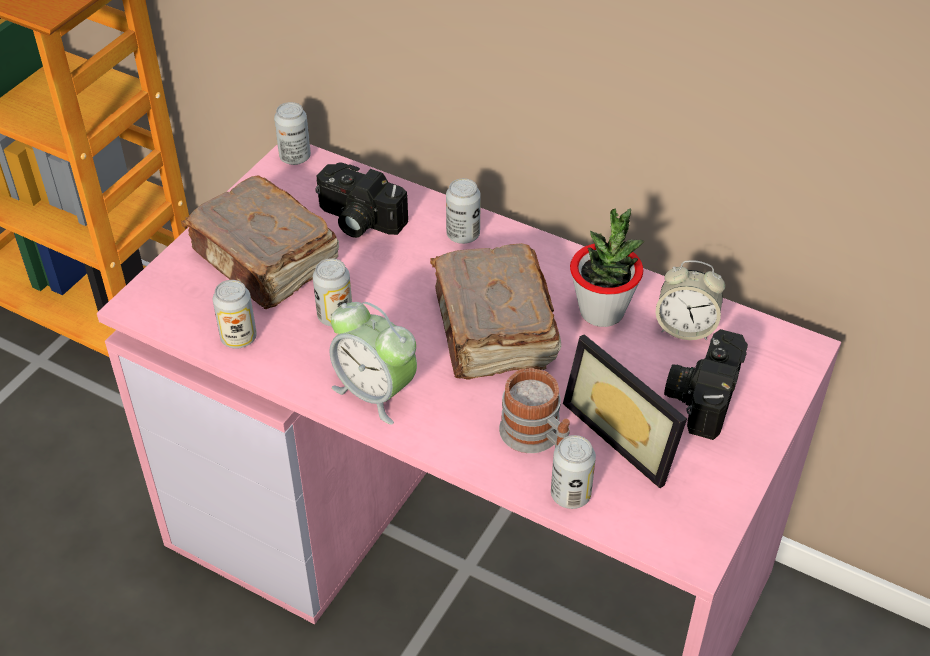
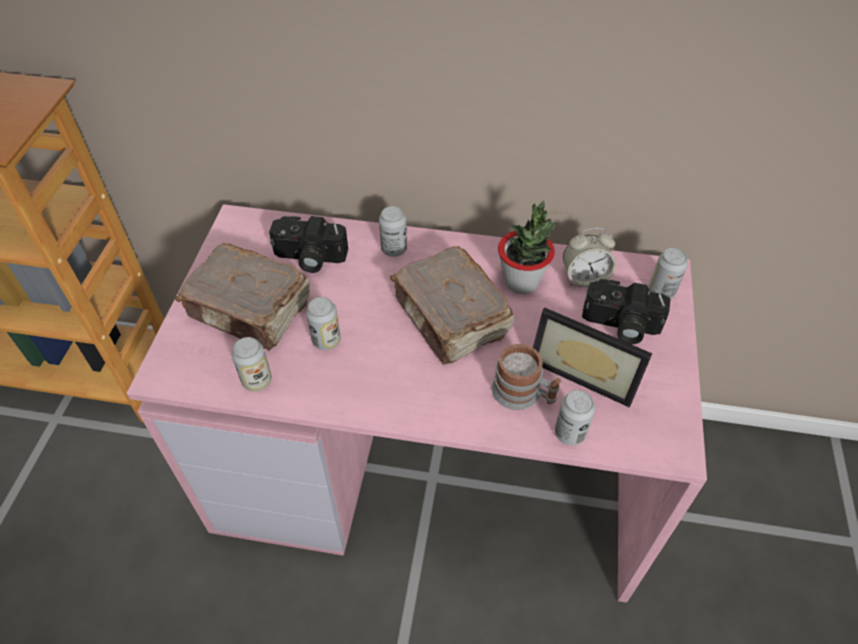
camera: 20 degrees left, 5 degrees up
can [274,102,311,165] -> can moved to [649,248,688,298]
alarm clock [330,302,417,425] -> none
camera [664,329,748,440] -> camera turned 75 degrees counterclockwise [582,279,671,344]

